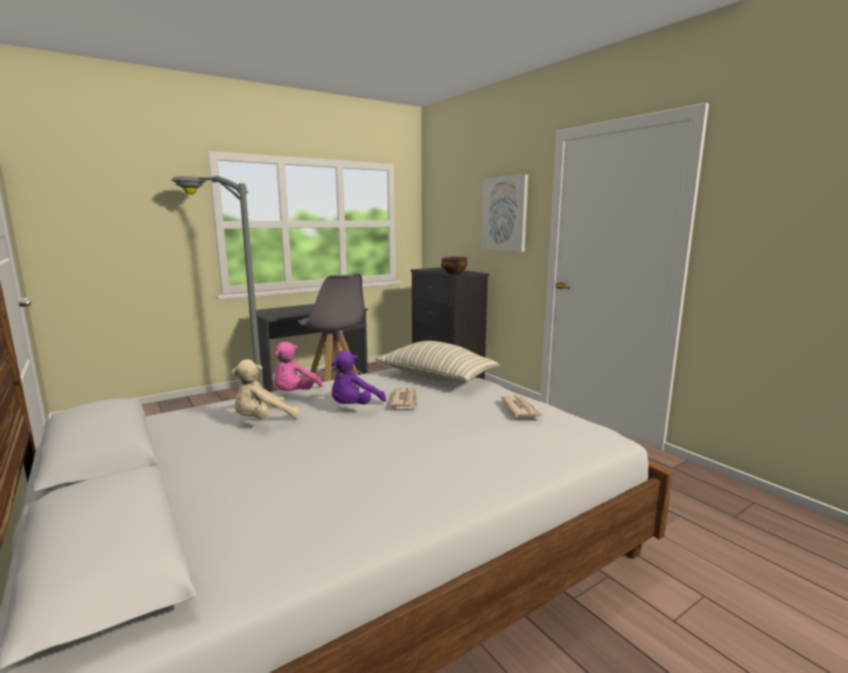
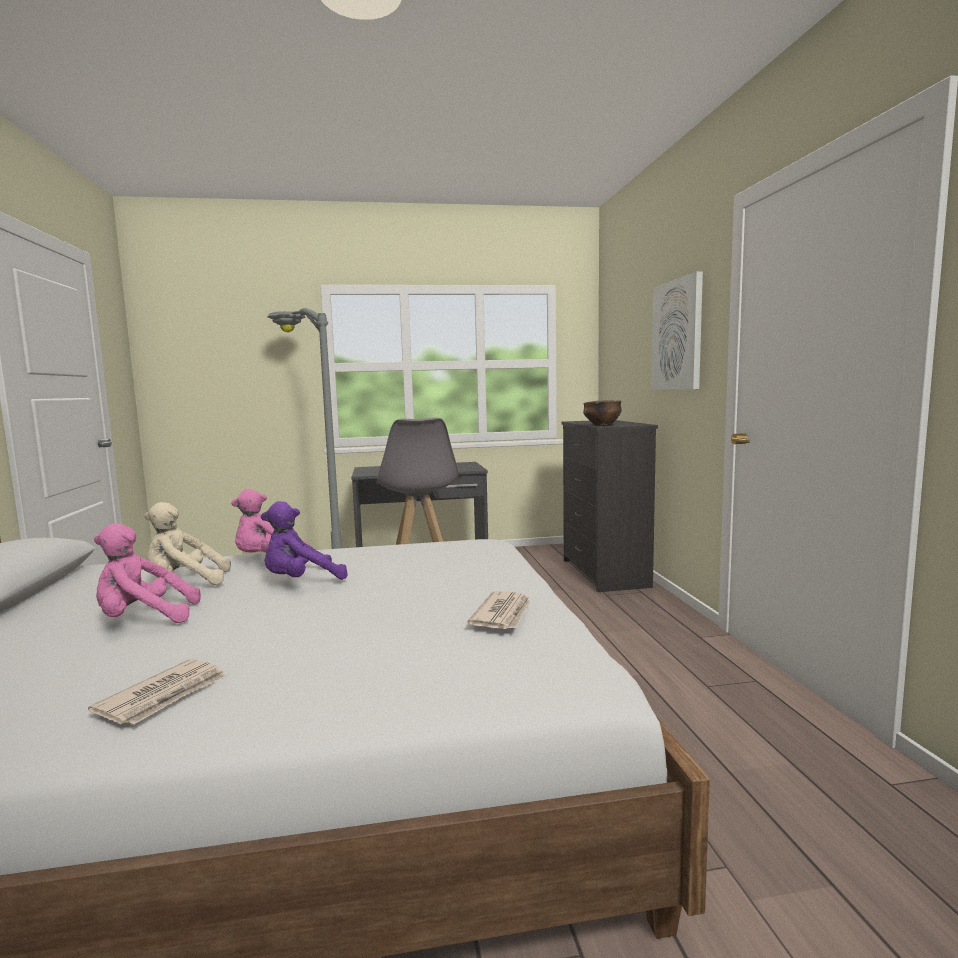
camera: 25 degrees right, 5 degrees down
pillow [375,341,499,382] -> none
newspaper [390,388,418,408] -> newspaper moved to [88,659,227,724]
none -> pink plush toy [94,524,201,623]

